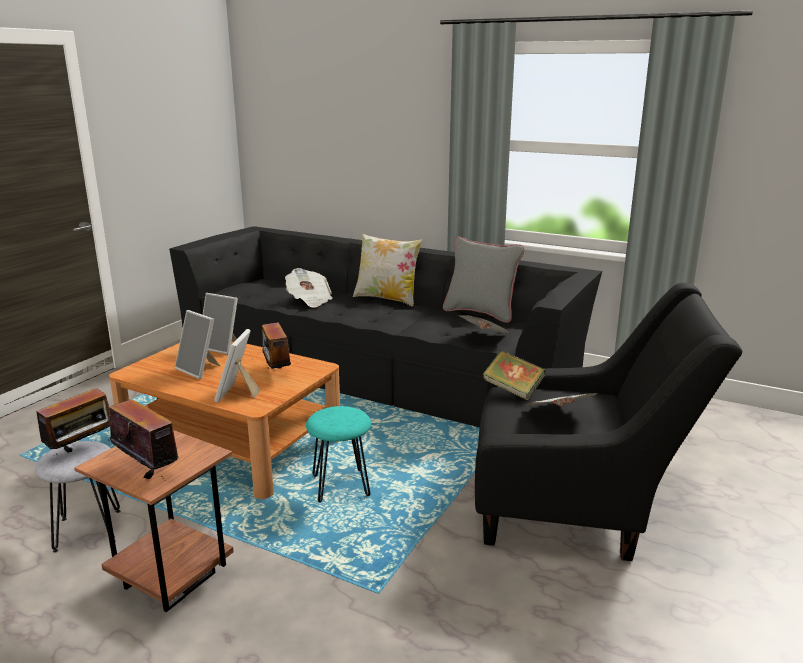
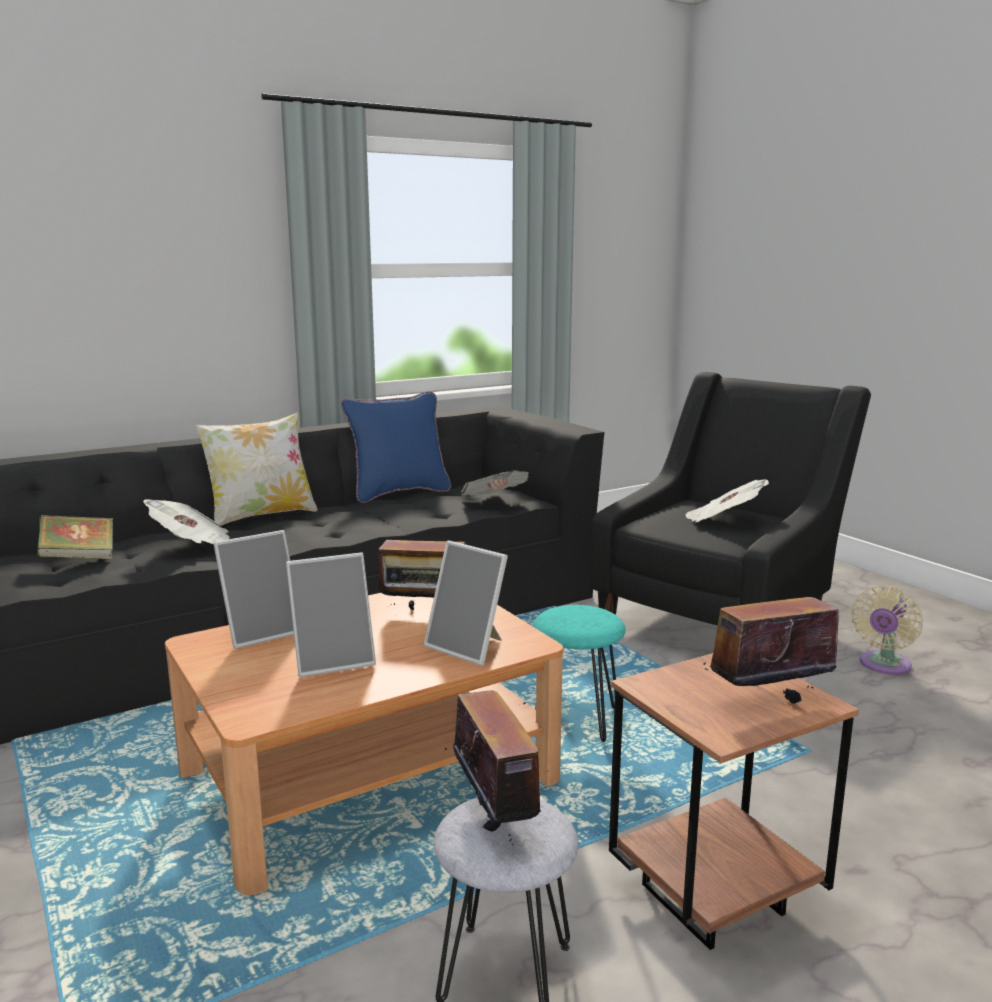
camera: 60 degrees left, 5 degrees down
grey pillow [443,236,524,323] -> blue pillow [341,391,451,503]
book [483,350,546,401] -> book moved to [37,515,113,560]
none -> beige fan [852,586,923,675]

